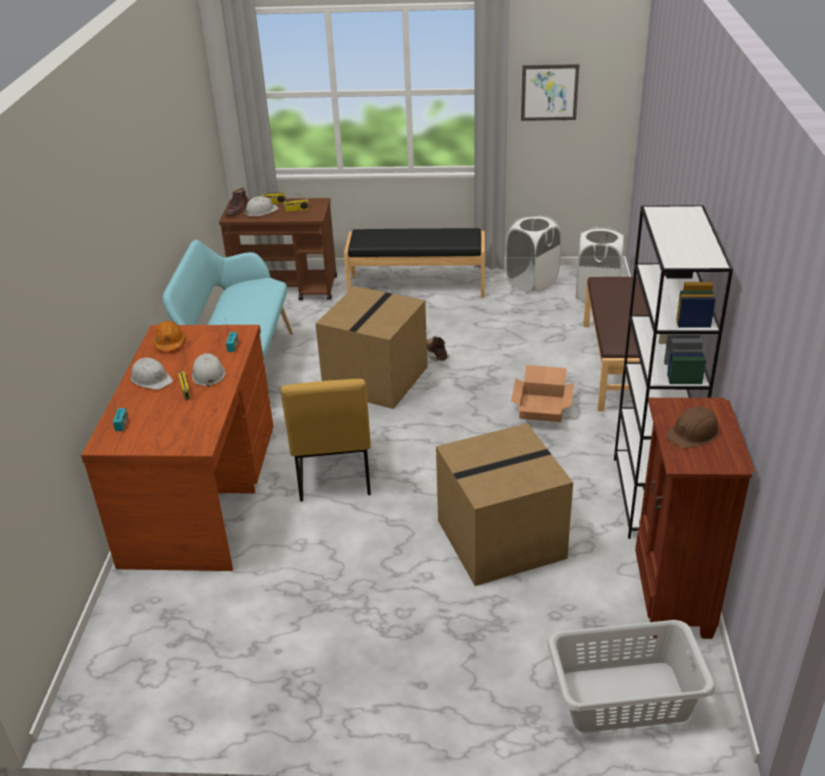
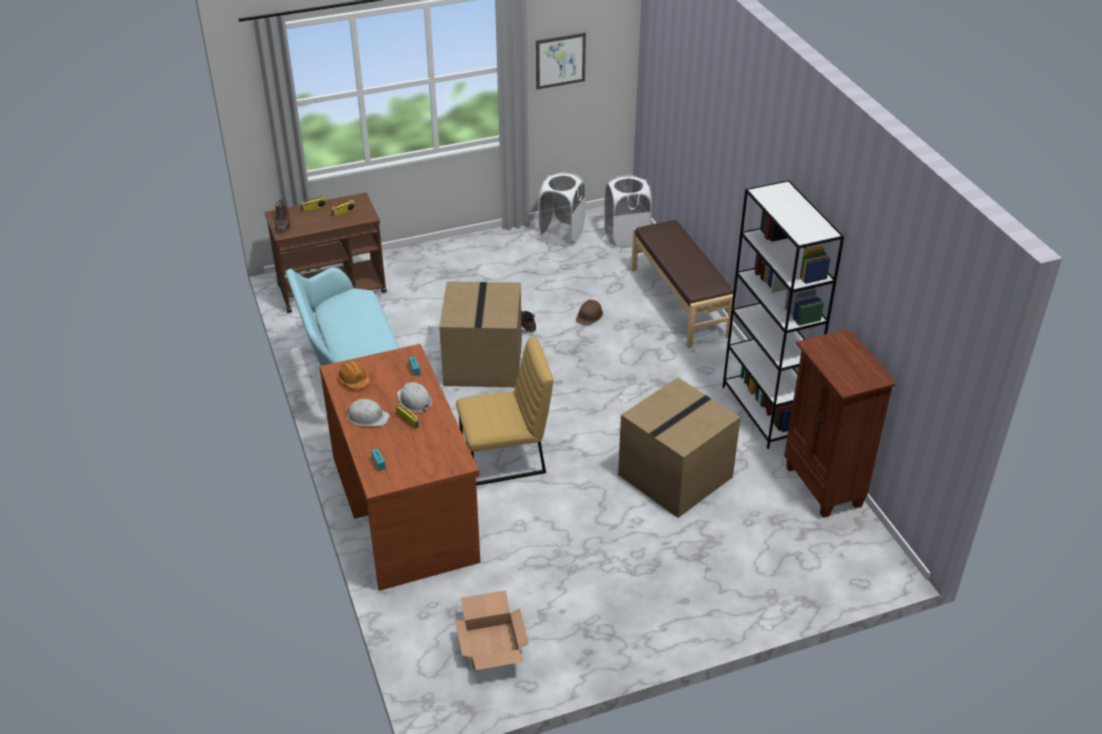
camera: 25 degrees left, 5 degrees up
white hard hat [244,196,279,216] -> none
yellow chair [281,379,371,502] -> yellow chair turned 75 degrees counterclockwise [456,337,553,486]
black bench [344,228,485,297] -> none
cardboard box [511,365,574,422] -> cardboard box moved to [455,590,529,670]
grey laundry basket [547,620,715,733] -> none
brown hard hat [666,406,719,448] -> brown hard hat moved to [576,300,603,326]

